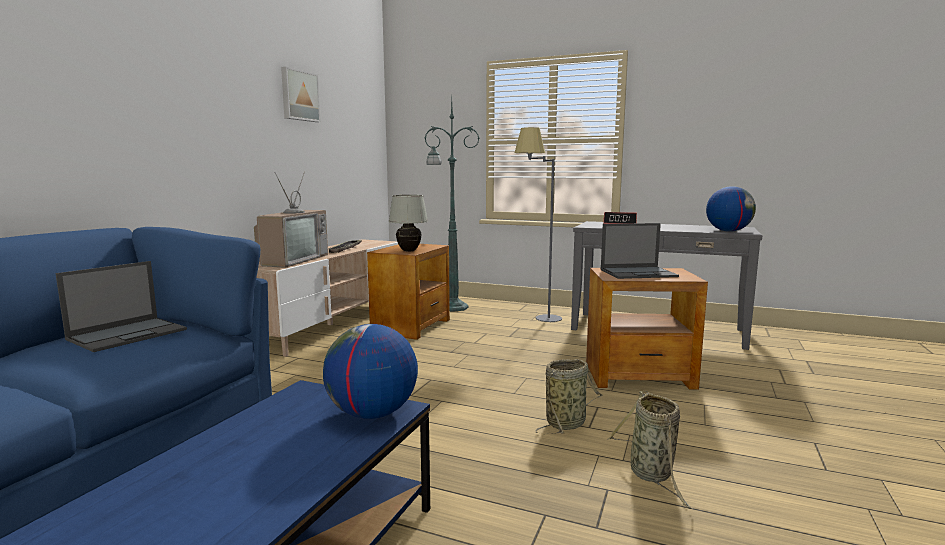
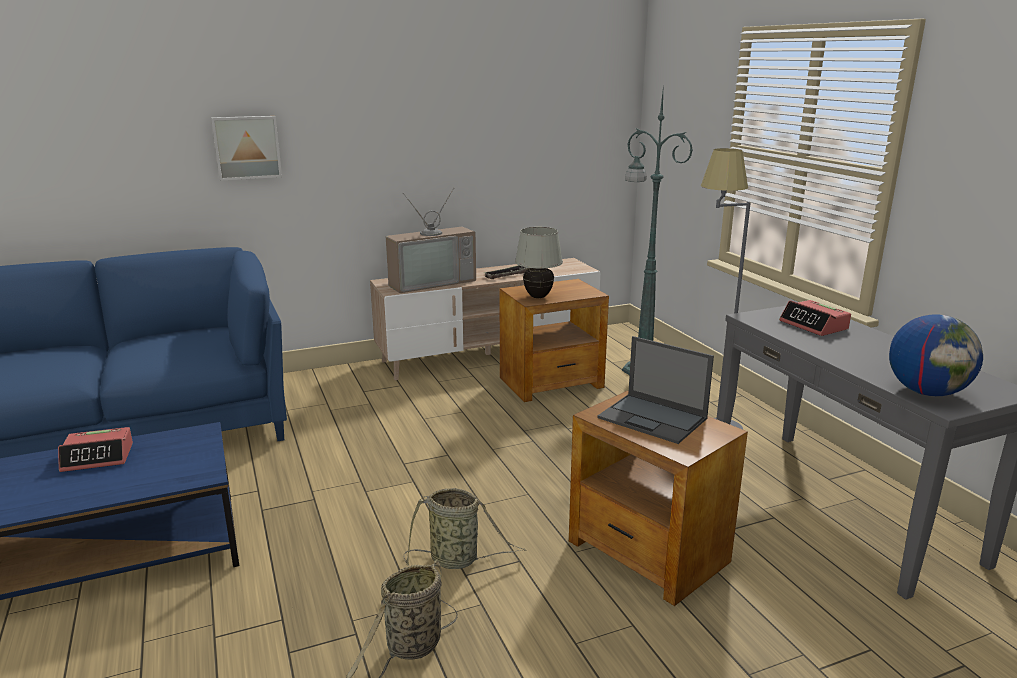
camera: 45 degrees right, 10 degrees up
laptop [55,261,187,352] -> none
picture [281,67,321,122] -> picture moved to [211,116,282,181]
globe [323,324,418,419] -> none
none -> alarm clock [58,427,133,472]

